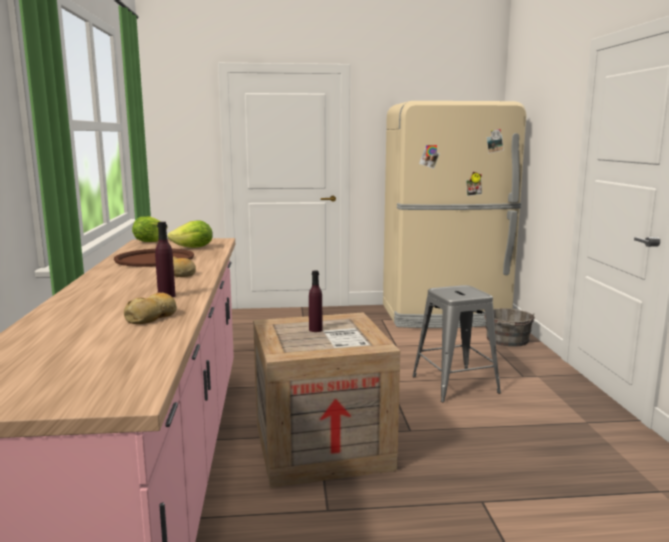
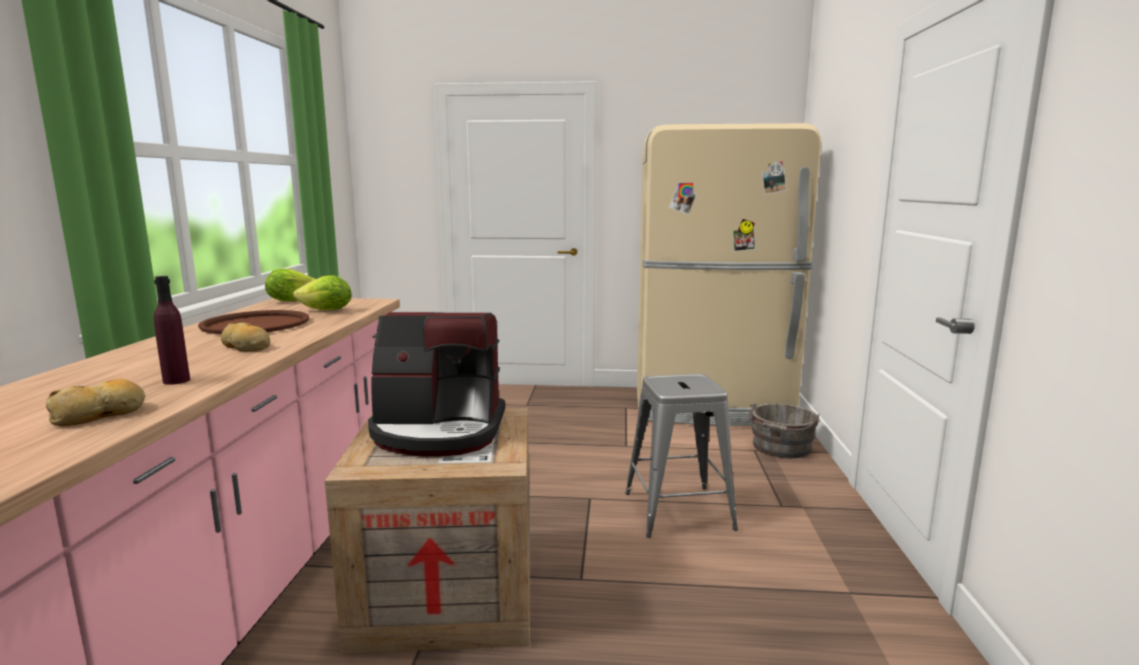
camera: 10 degrees right, 0 degrees up
purple bottle [309,270,323,332] -> coffee machine [368,312,505,456]

